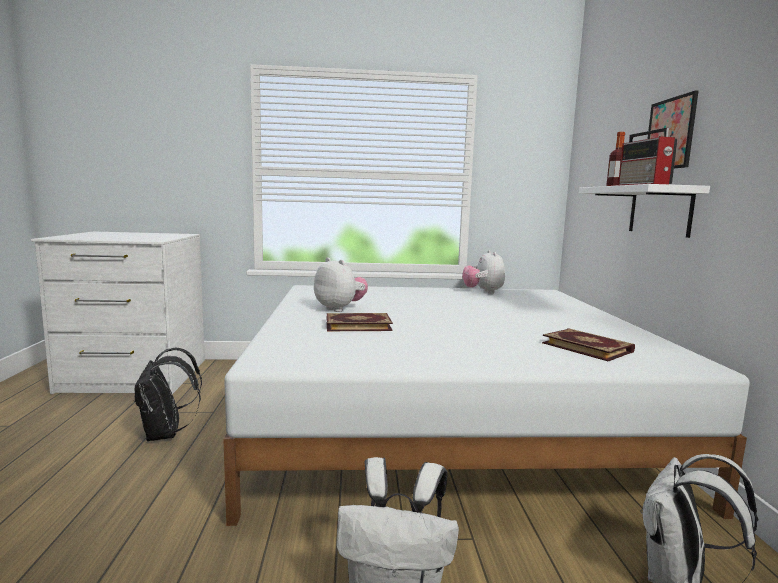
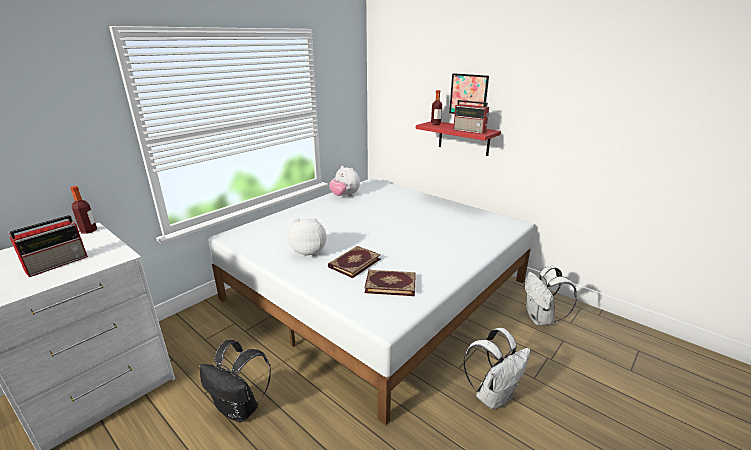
camera: 45 degrees left, 15 degrees up
book [542,328,635,361] -> book moved to [364,270,416,296]
white shelf [579,184,710,238] -> red shelf [416,121,501,156]
none -> radio [9,215,88,277]
none -> bottle [70,186,97,234]

